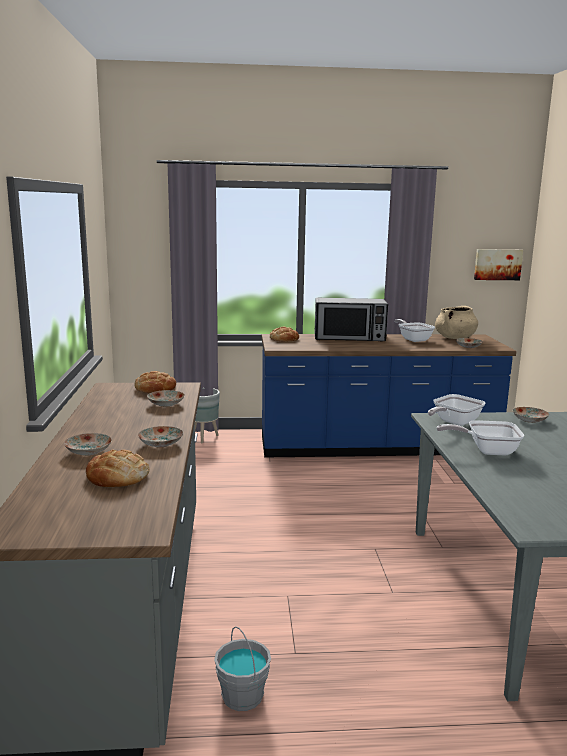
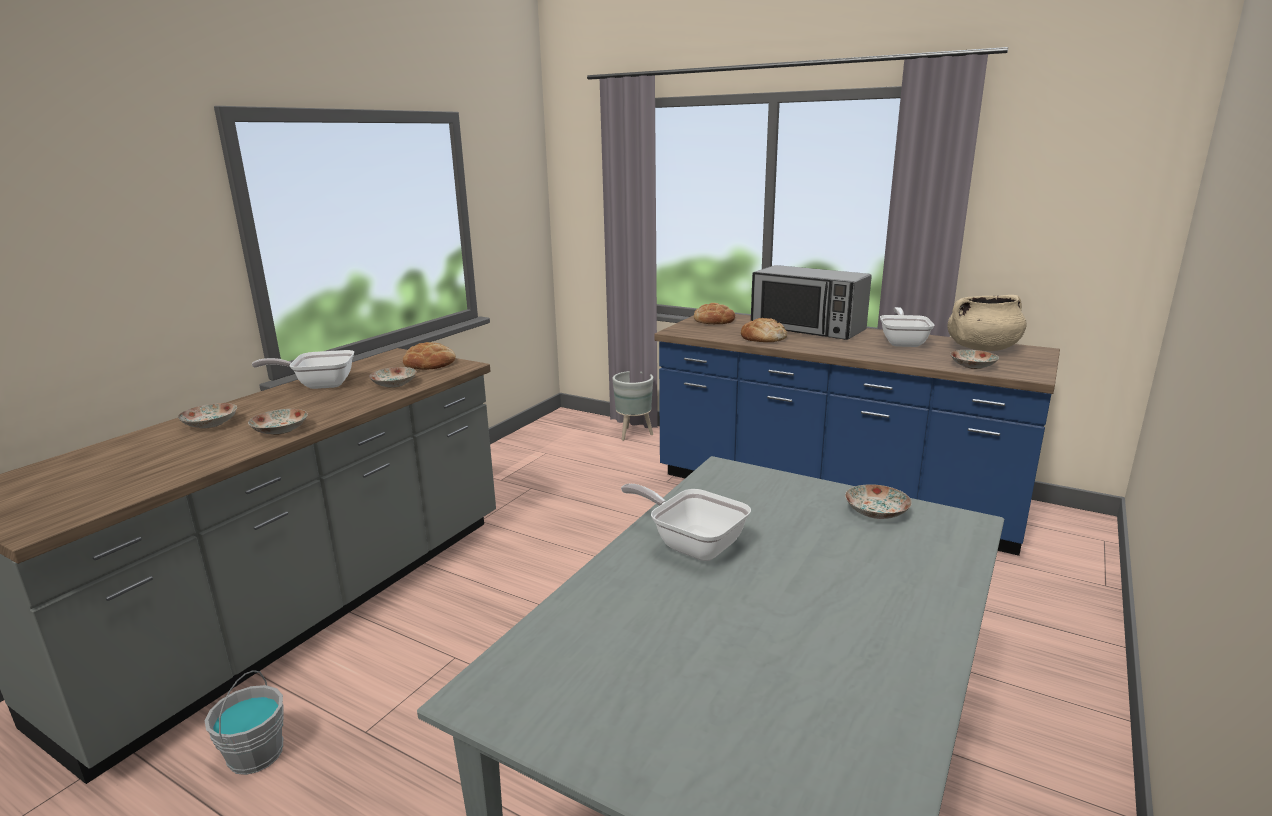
camera: 35 degrees right, 5 degrees up
bread [86,450,149,487] -> bread moved to [741,318,787,342]
frying pan [428,394,486,426] -> frying pan moved to [252,350,354,389]
picture [474,249,523,280] -> none

